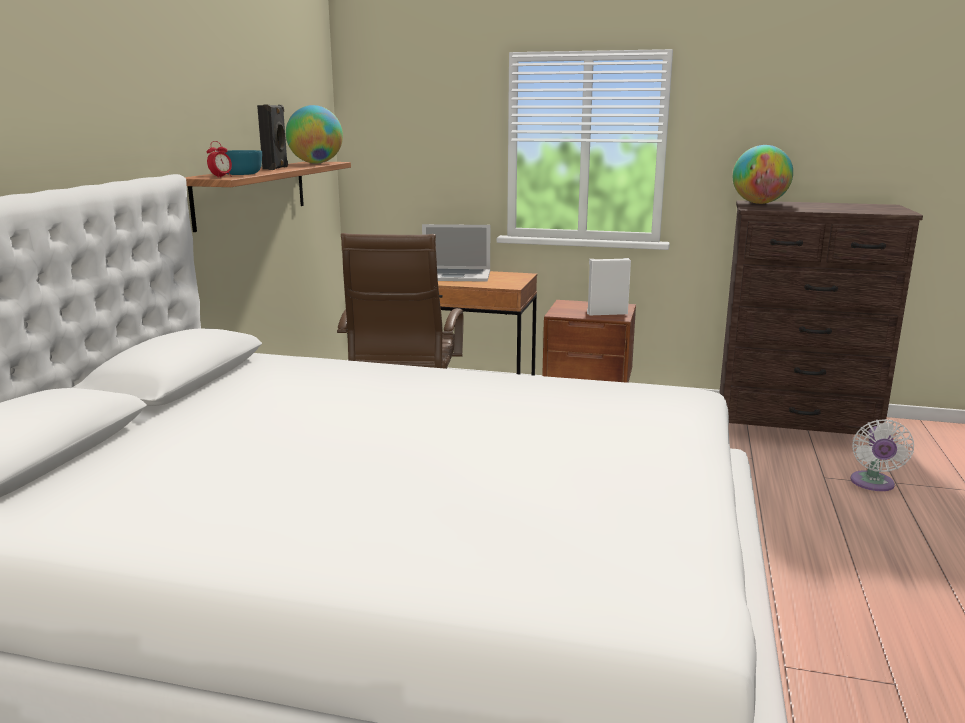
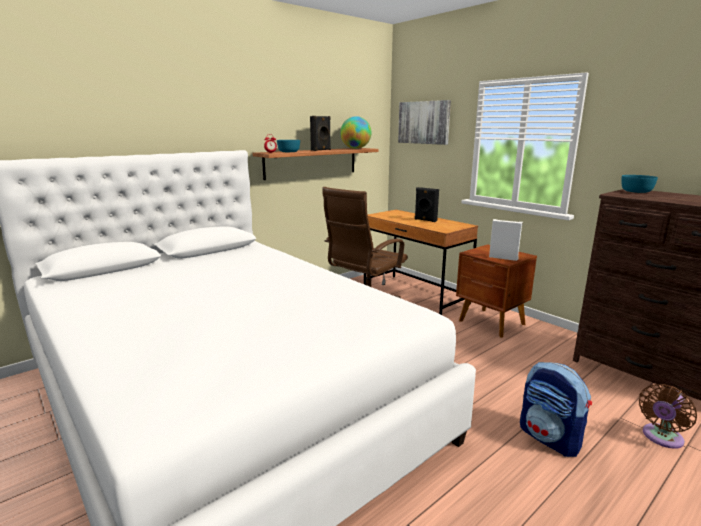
camera: 35 degrees right, 0 degrees up
laptop [422,224,490,282] -> black speaker [415,187,439,222]
globe [733,145,793,204] -> turquoise bowl [622,175,658,193]
white fan [851,419,914,491] -> brown fan [639,384,697,449]
none -> picture [398,100,451,145]
none -> backpack [520,362,592,457]

